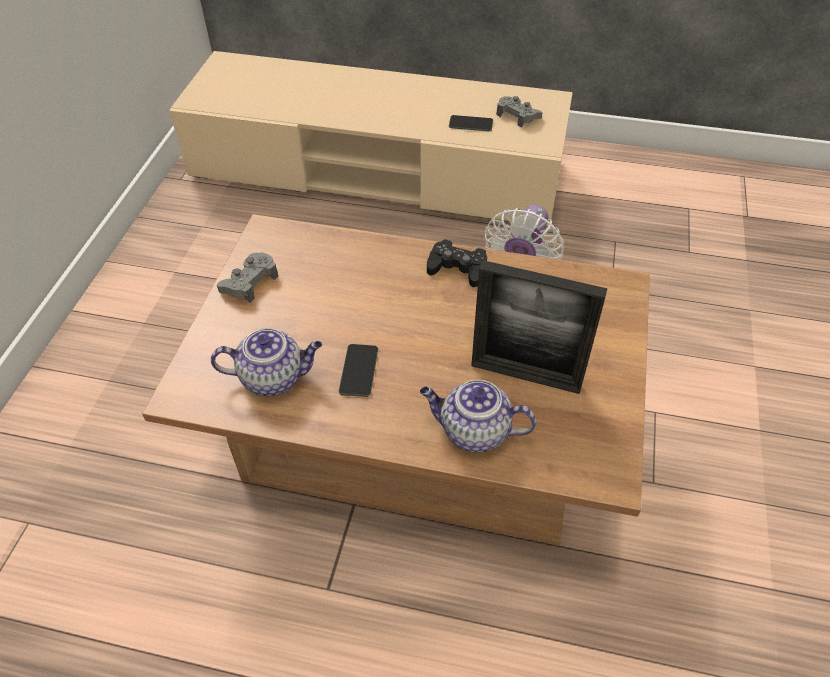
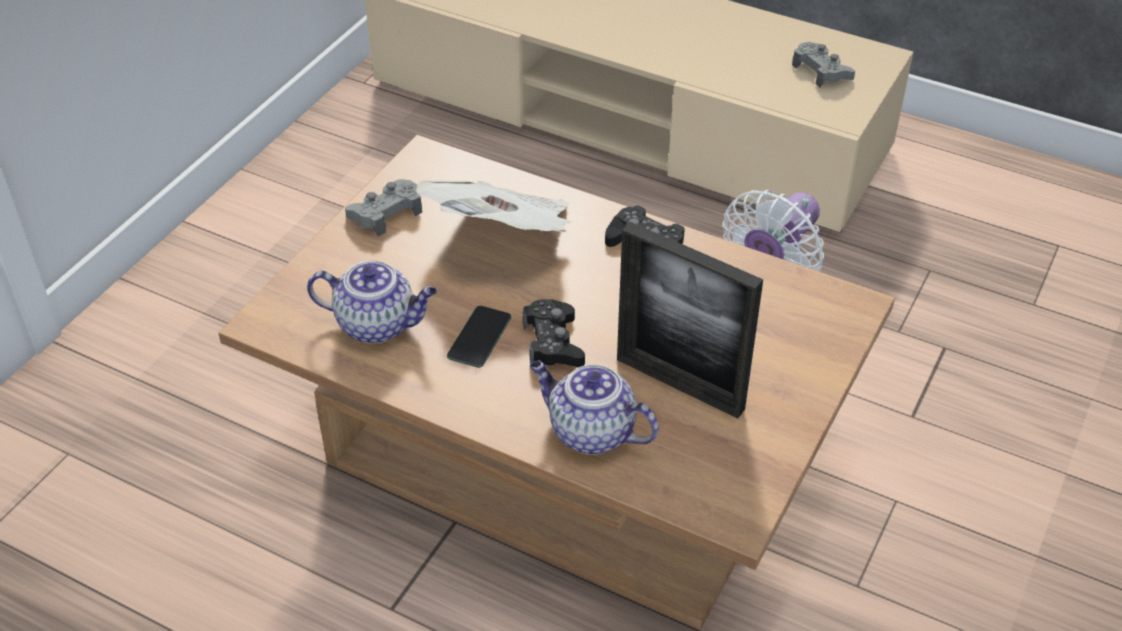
camera: 15 degrees right, 5 degrees down
phone [449,115,493,131] -> none
none -> newspaper [416,180,571,232]
none -> black game controller [523,299,585,367]

